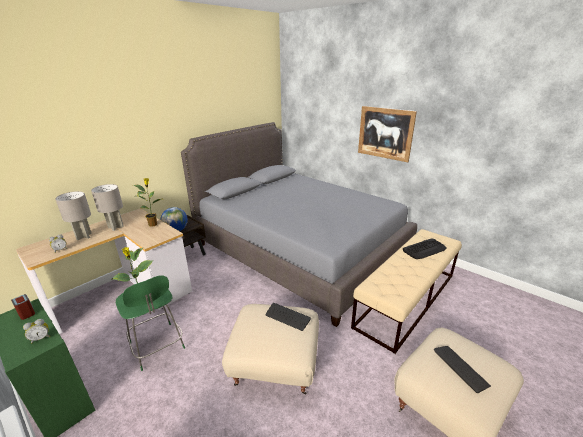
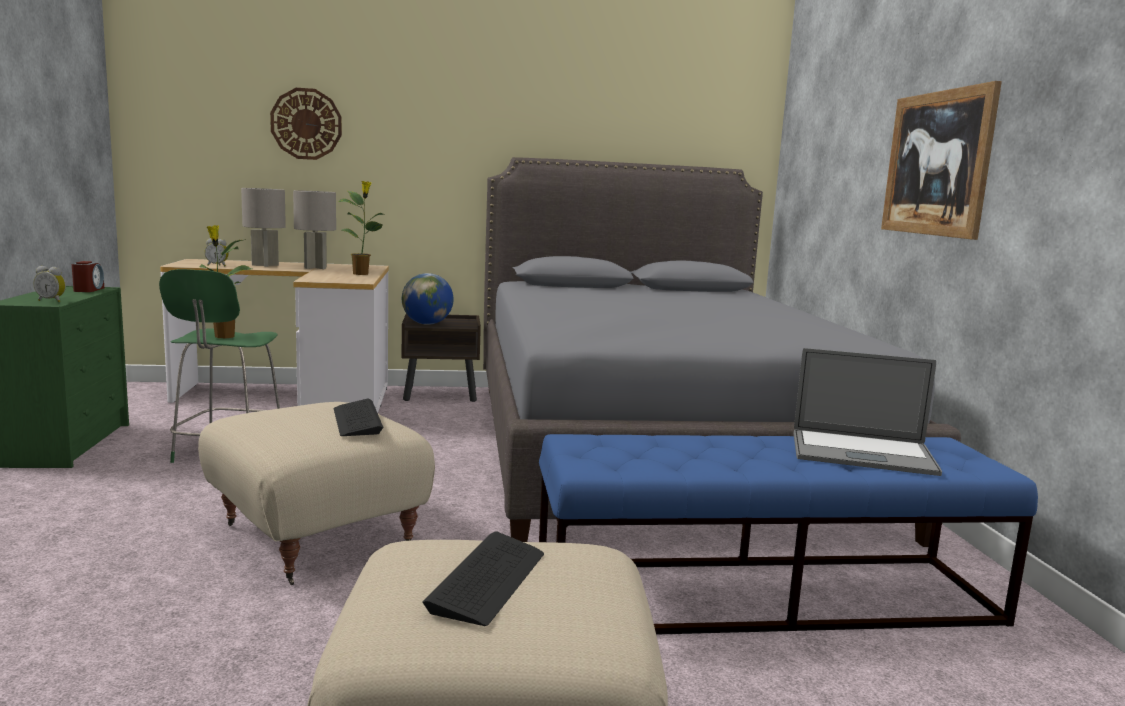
camera: 40 degrees right, 15 degrees down
beige bench [351,229,462,354] -> blue bench [539,434,1038,635]
keyboard [403,239,447,259] -> laptop [794,348,942,476]
none -> wall clock [270,88,342,160]

